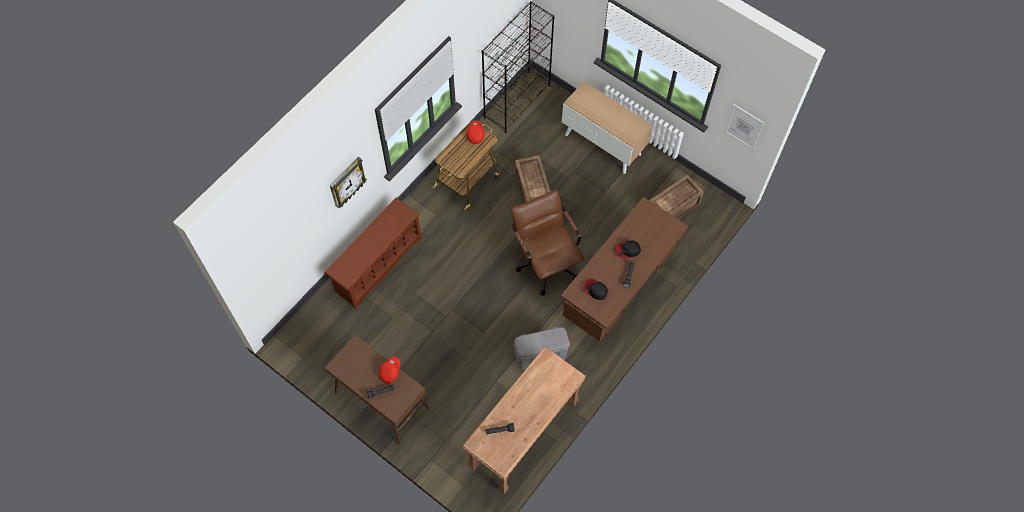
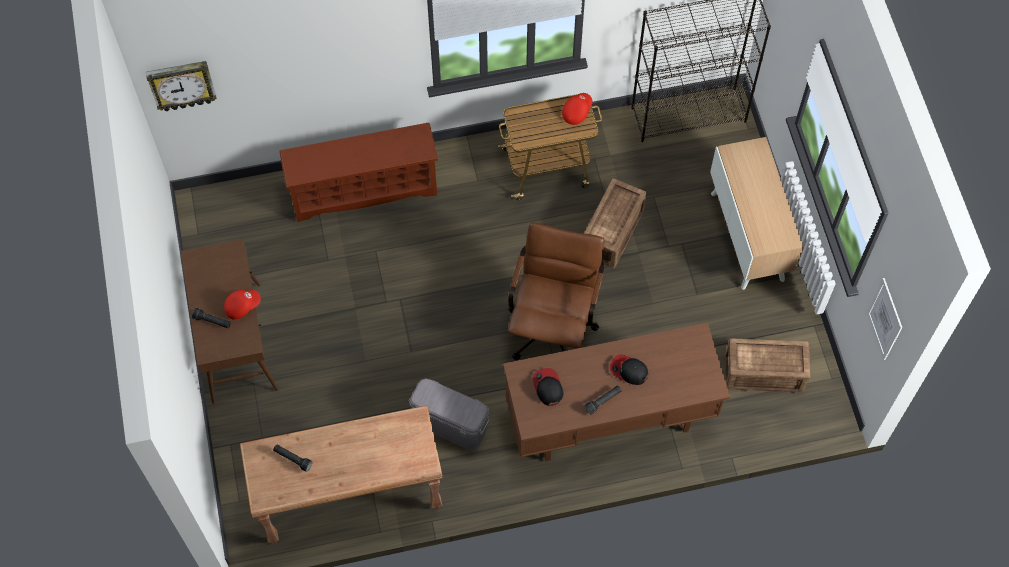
camera: 40 degrees right, 0 degrees up
wall clock [330,157,367,208] -> wall clock moved to [146,61,217,111]

